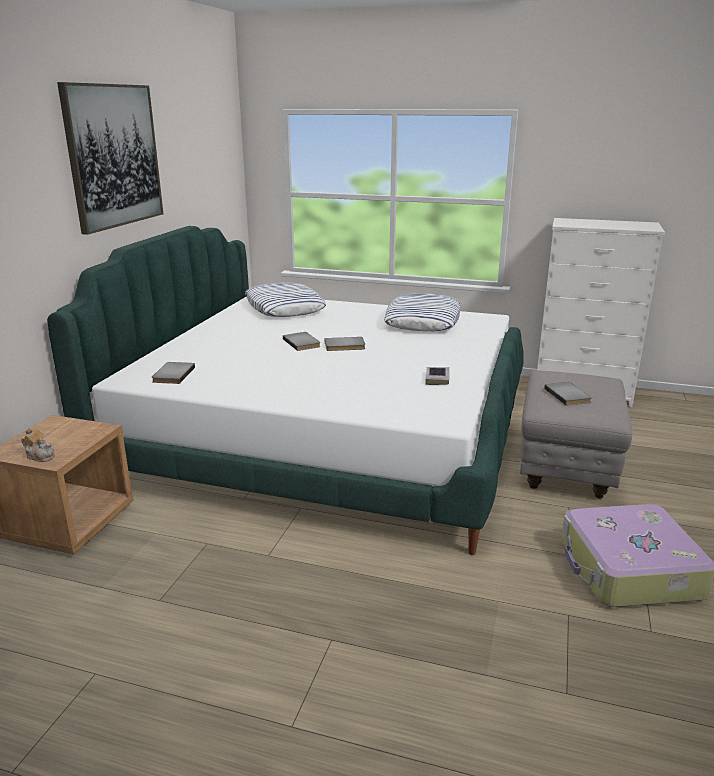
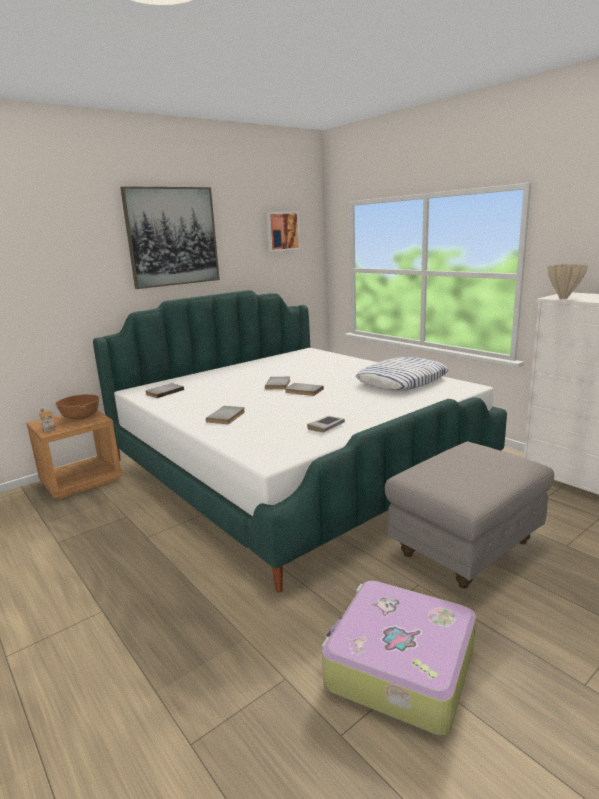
camera: 35 degrees right, 5 degrees down
pillow [245,282,326,317] -> none
grey book [544,382,592,406] -> grey book moved to [206,406,245,424]
none -> brown bowl [55,394,100,419]
none -> picture [266,212,300,252]
none -> beige vase [548,264,588,299]

